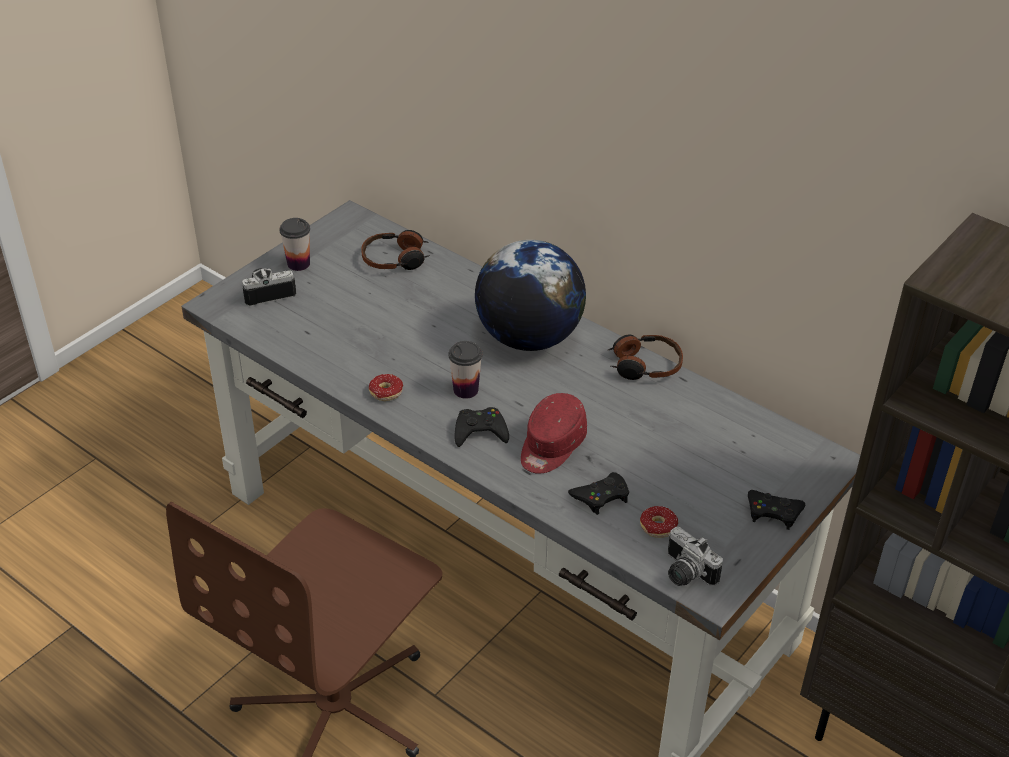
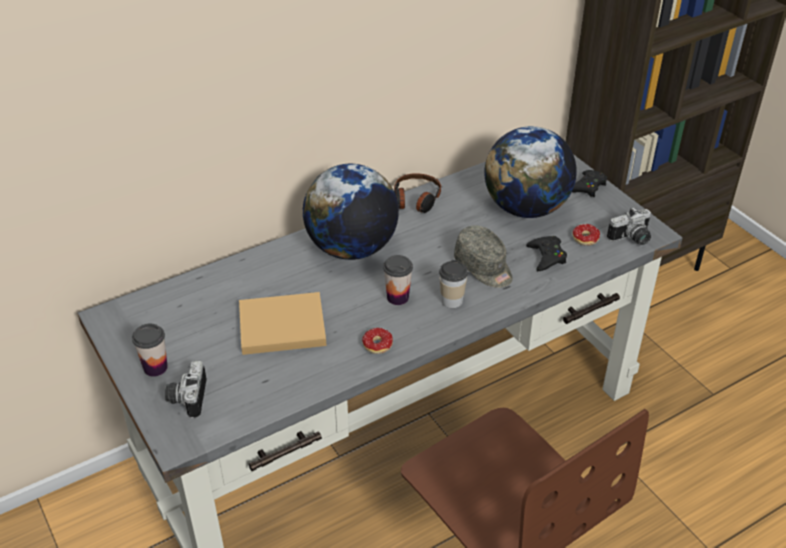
camera: 70 degrees left, 0 degrees up
headphones [361,230,430,270] -> none
black game controller [454,407,509,447] -> cup [439,260,468,308]
red cap [521,393,587,474] -> grey cap [454,226,513,288]
none -> beige book [239,292,326,355]
none -> globe [484,126,577,218]

